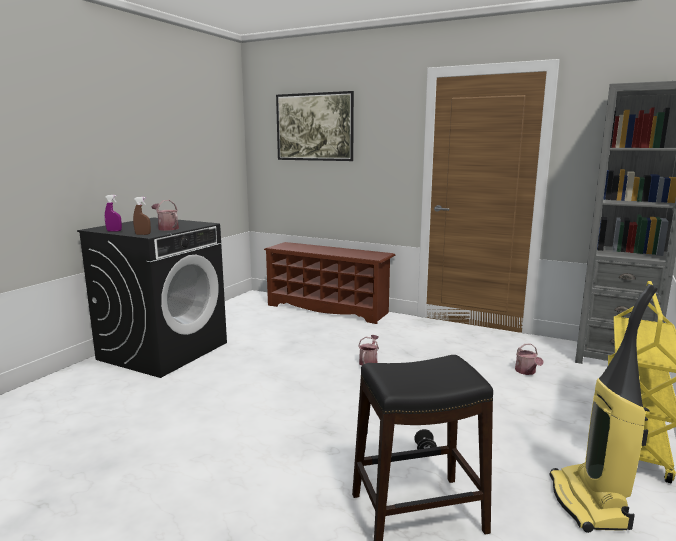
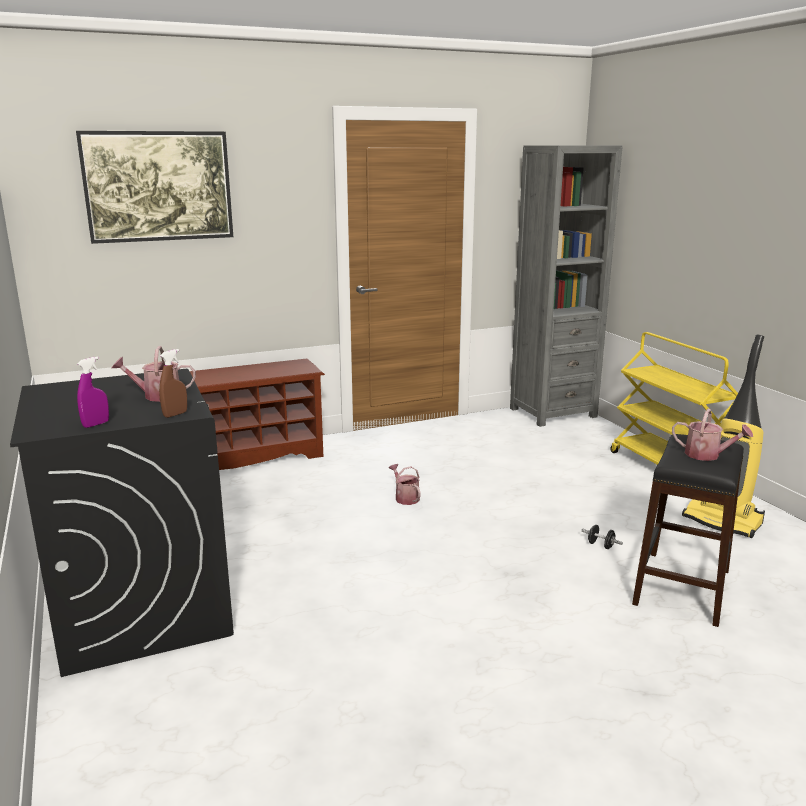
camera: 50 degrees left, 5 degrees up
watering can [515,343,544,375] -> watering can moved to [672,409,753,461]

